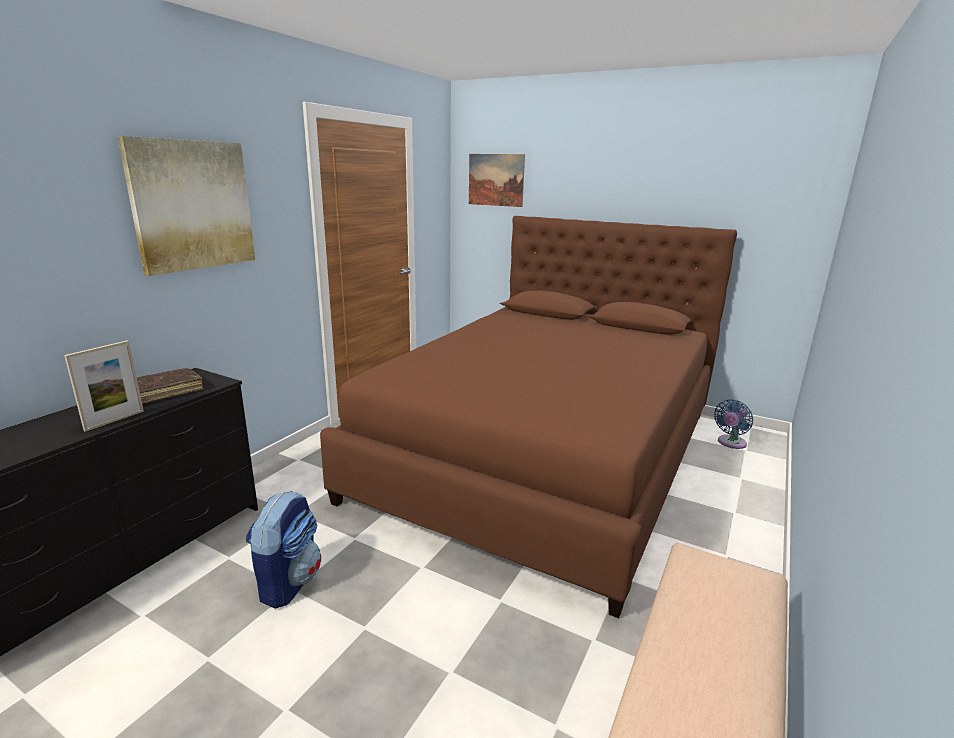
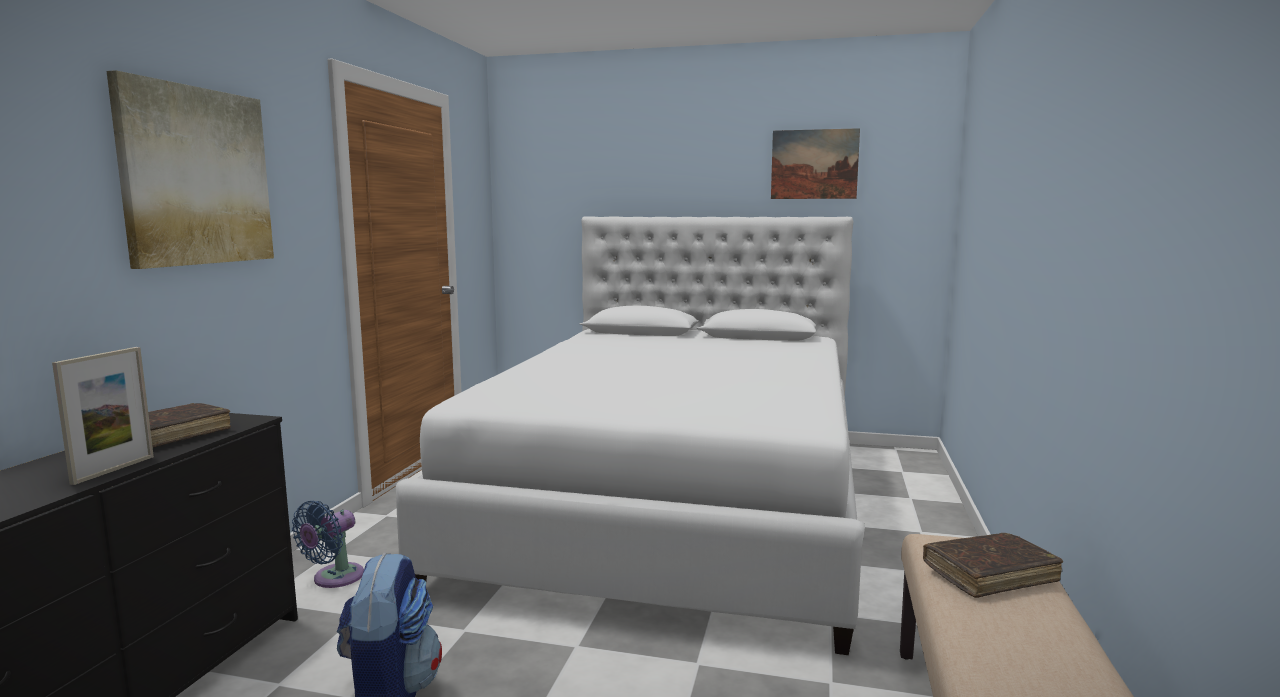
camera: 15 degrees left, 10 degrees down
brown bed [320,216,737,619] -> white bed [396,216,865,655]
picture [469,154,525,207] -> picture moved to [771,128,860,199]
blue fan [714,399,753,449] -> blue fan moved to [292,501,364,588]
none -> brown book [923,533,1063,598]

